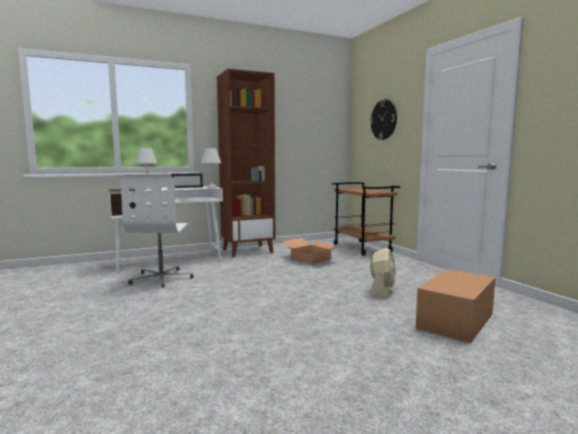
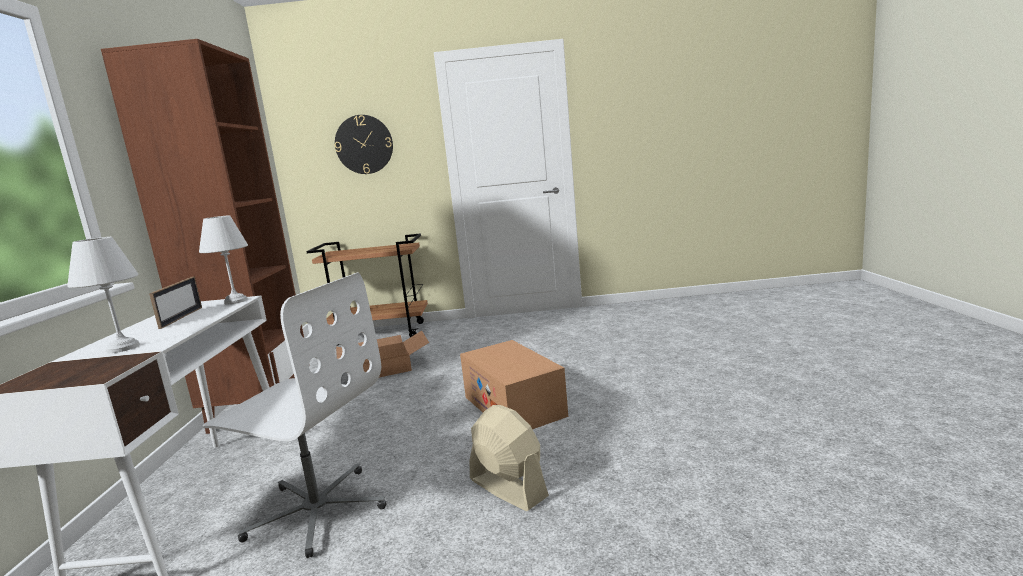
camera: 65 degrees left, 5 degrees up
beige fan [370,248,396,299] -> beige fan moved to [470,405,549,511]
cardboard box [416,269,496,343] -> cardboard box moved to [460,340,568,429]

